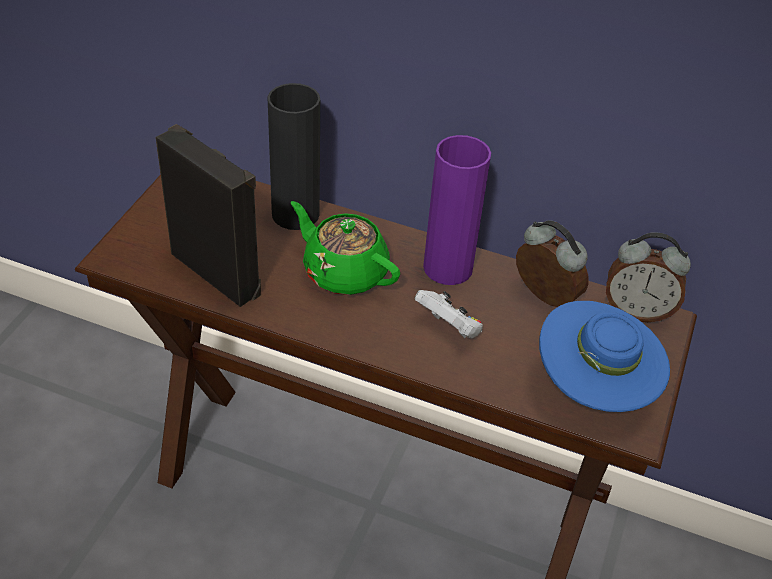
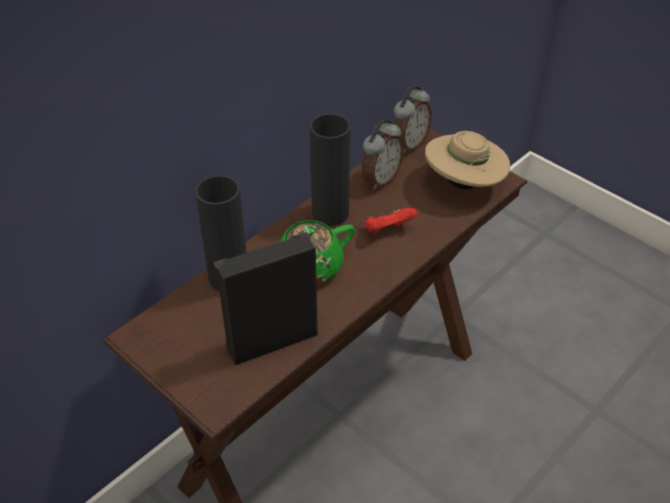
camera: 65 degrees left, 0 degrees up
white game controller [414,290,483,338] -> red game controller [365,208,418,234]
purple vase [423,135,491,285] -> black vase [310,114,350,226]
alarm clock [516,220,589,307] -> alarm clock turned 150 degrees clockwise [362,119,404,190]
blue hat [539,301,670,412] -> beige hat [425,131,510,189]

